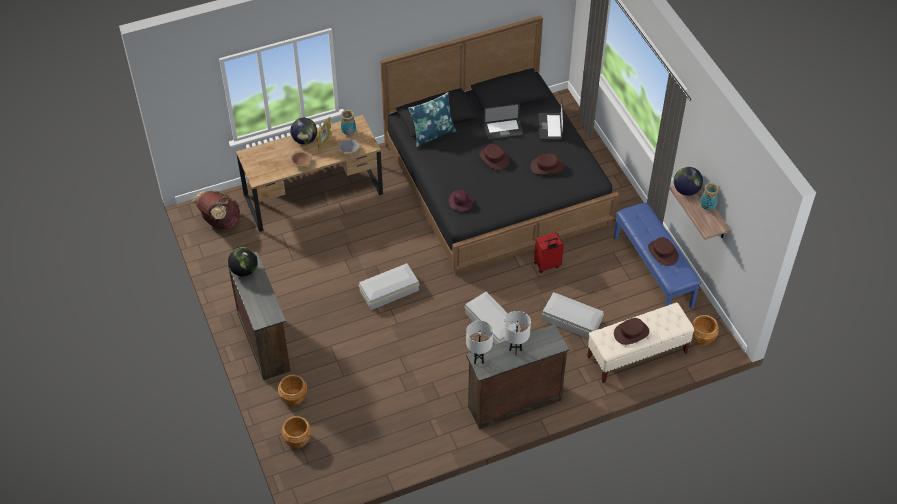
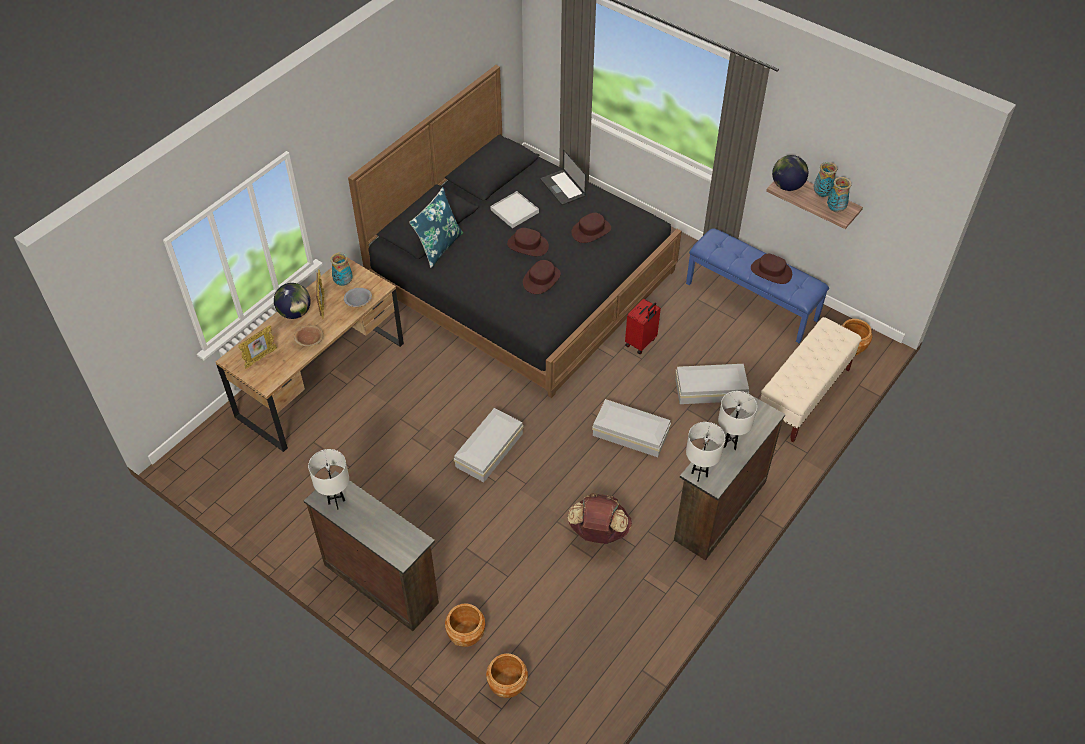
camera: 30 degrees left, 0 degrees up
brown backpack [192,191,240,230] -> brown backpack moved to [567,493,632,544]
globe [228,247,258,277] -> white table lamp [308,449,349,510]
purple hat [449,190,474,211] -> none
laptop [484,104,523,140] -> white tray [490,191,539,228]
brown hat [614,318,649,345] -> brown hat moved to [523,260,561,294]
none -> picture frame [238,325,277,369]
none -> vase [827,177,852,212]

